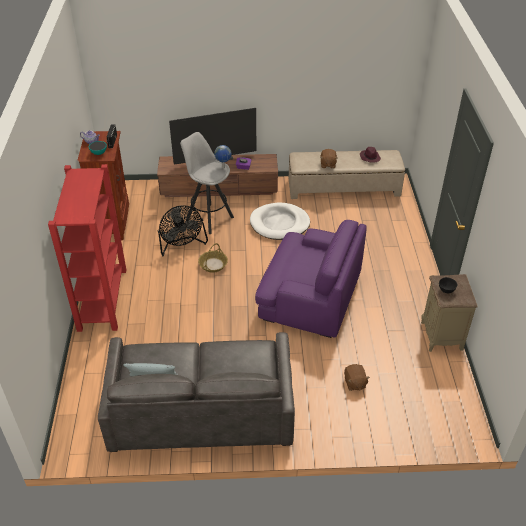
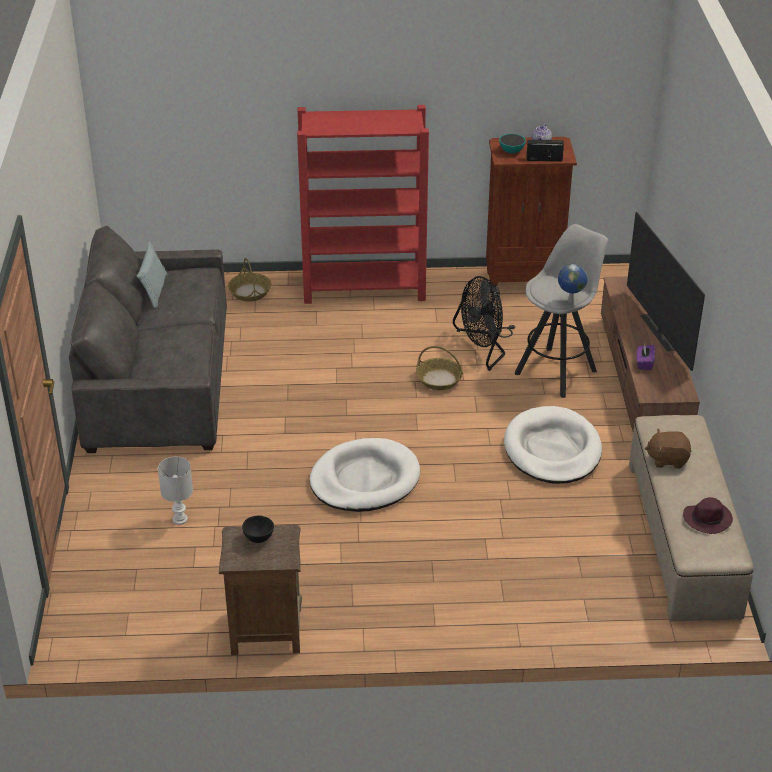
camera: 90 degrees right, 5 degrees down
purple armchair [255,220,366,338] -> white dog bed [310,438,420,512]
brown plush toy [344,364,370,391] -> white table lamp [158,457,193,525]
none -> basket [228,258,272,301]

